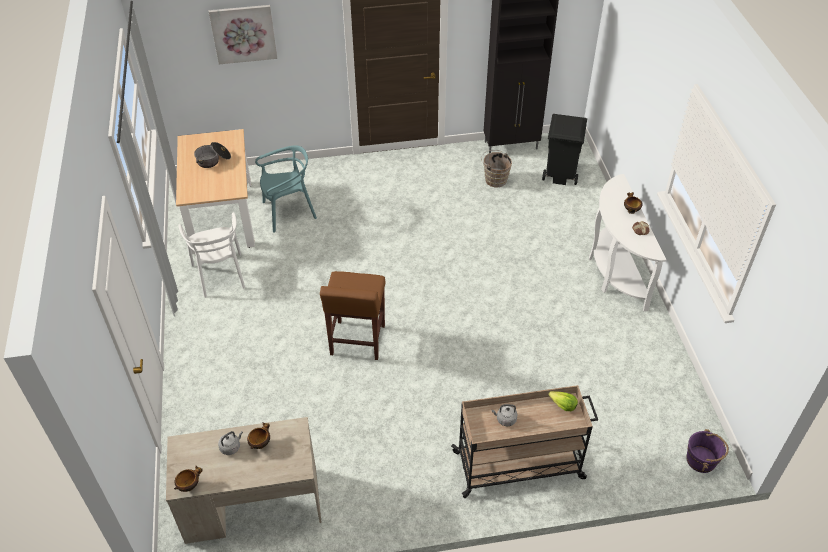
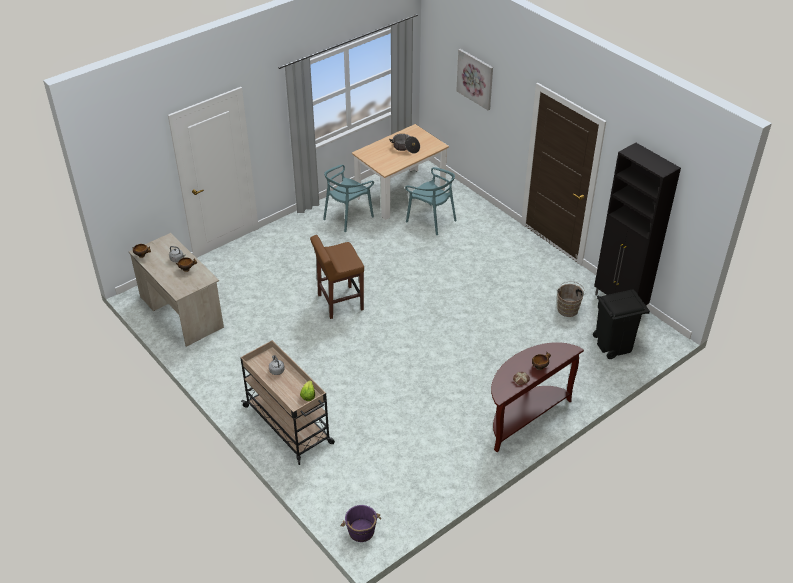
camera: 60 degrees right, 5 degrees down
white chair [178,212,245,298] -> turquoise chair [323,165,374,232]
white console table [589,174,666,311] -> brown console table [491,342,584,453]

